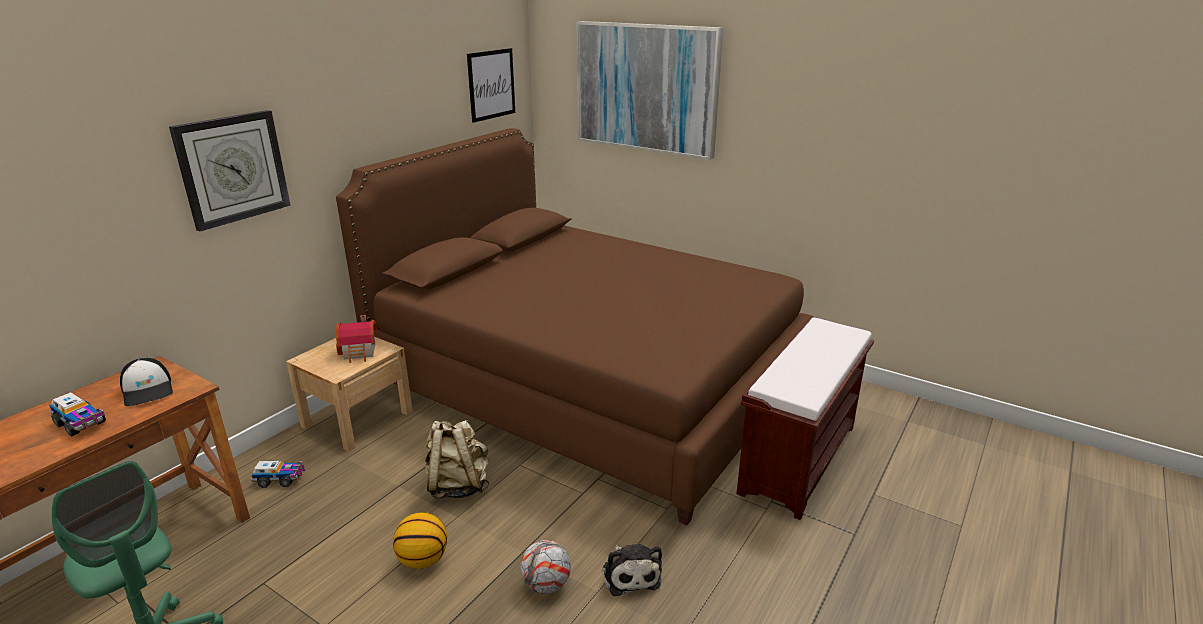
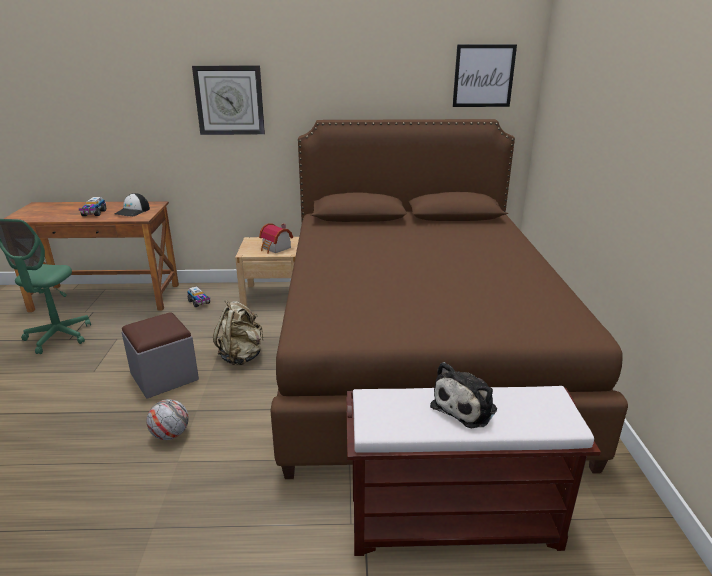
camera: 55 degrees right, 0 degrees up
basketball [393,512,447,569] -> grey ottoman [122,312,199,399]
picture [576,21,723,160] -> none
plush toy [603,544,662,596] -> plush toy moved to [430,362,497,428]

